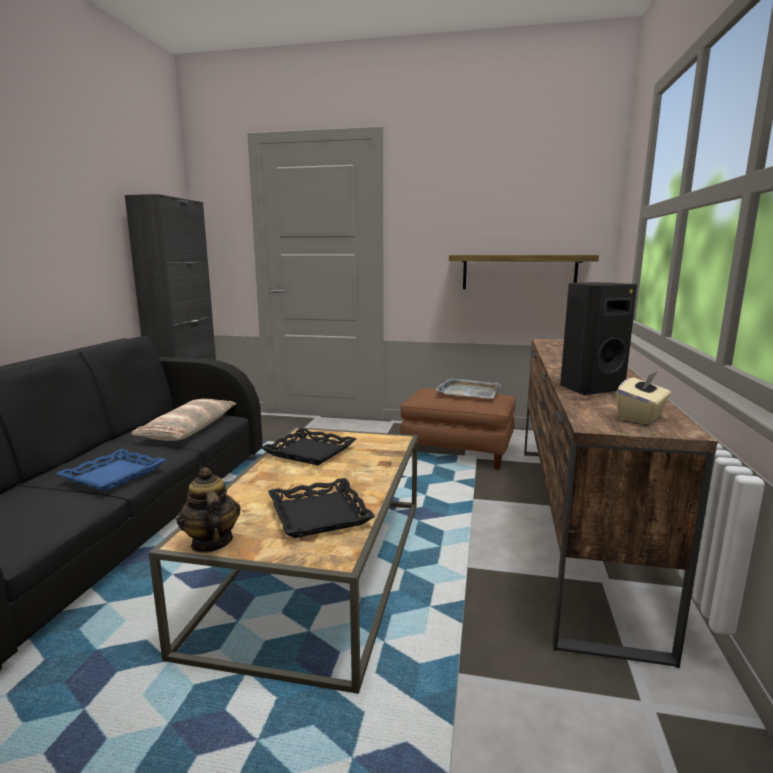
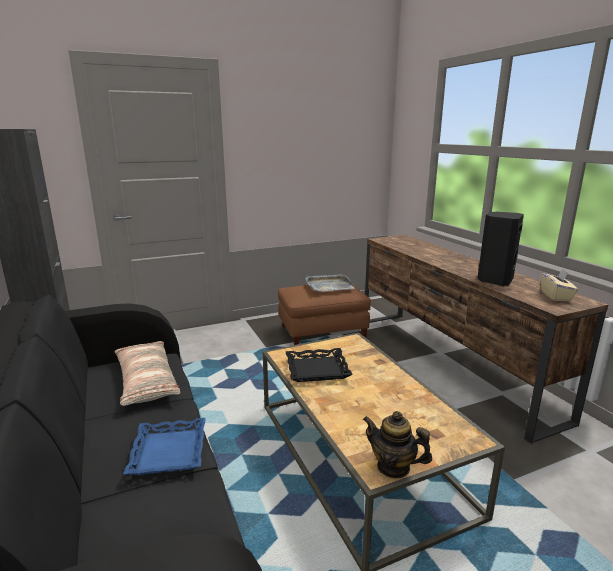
camera: 35 degrees left, 5 degrees up
black tray [268,478,375,538] -> none
shelf [449,255,599,289] -> none

